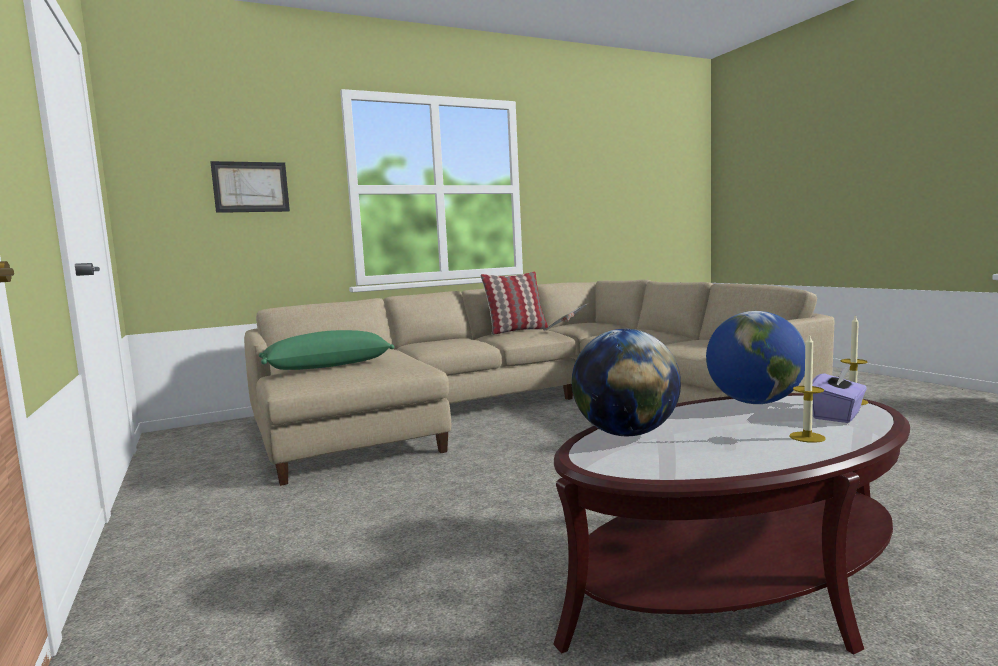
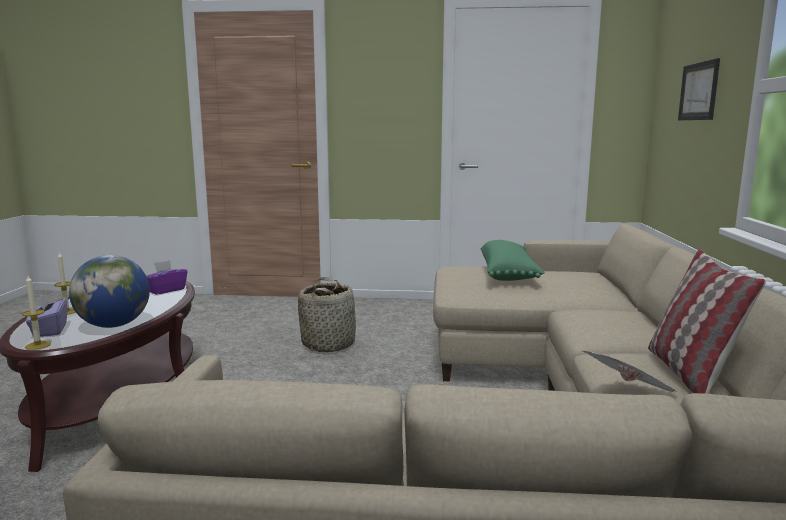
camera: 120 degrees right, 5 degrees up
globe [572,329,681,436] -> purple tissue box [147,260,187,295]
none -> basket [298,277,356,352]

